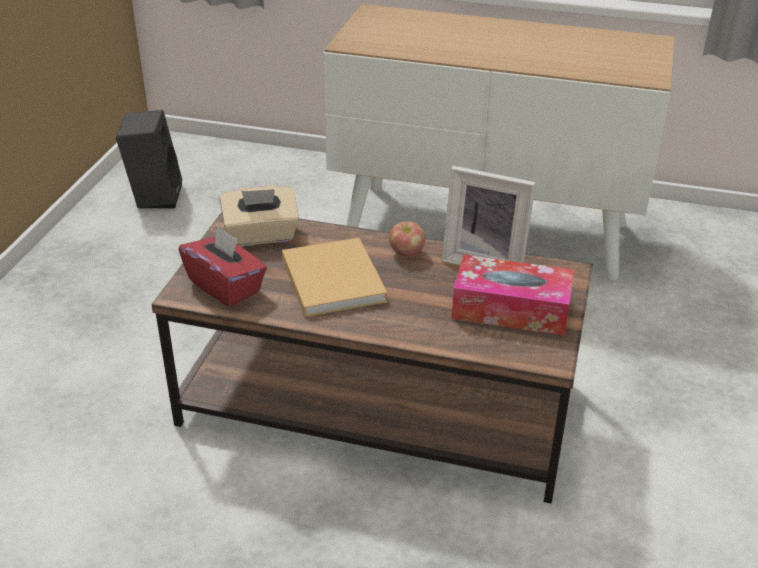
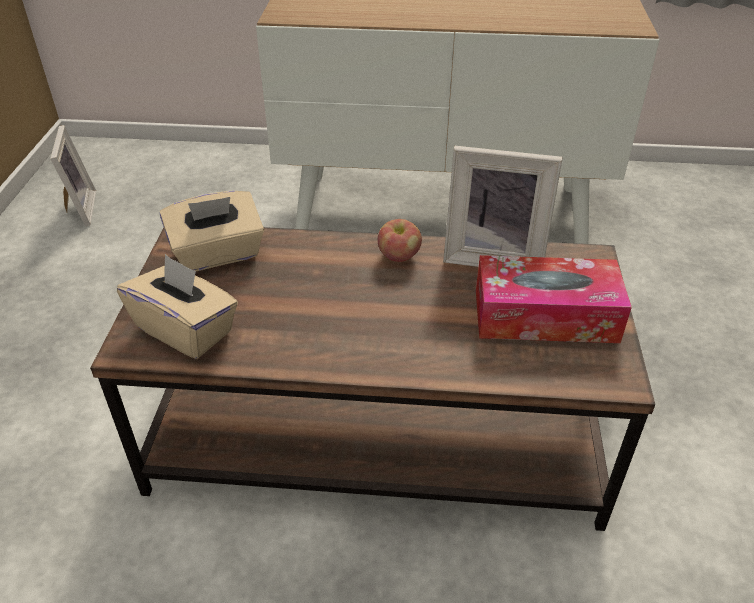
camera: 10 degrees left, 5 degrees up
black speaker [116,110,182,209] -> picture frame [50,125,96,227]
red tissue box [179,226,267,307] -> beige tissue box [117,254,238,359]
beige book [282,238,387,317] -> none

